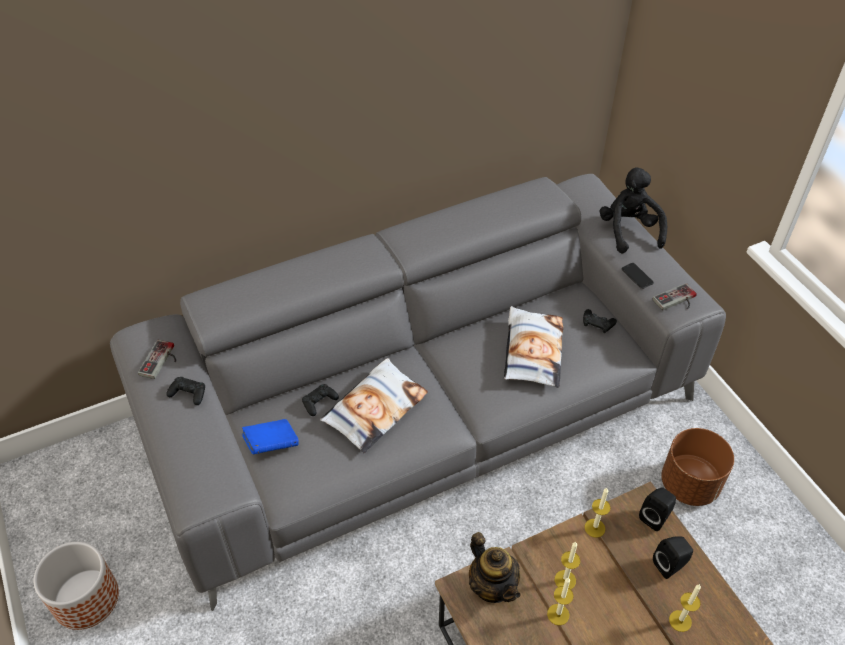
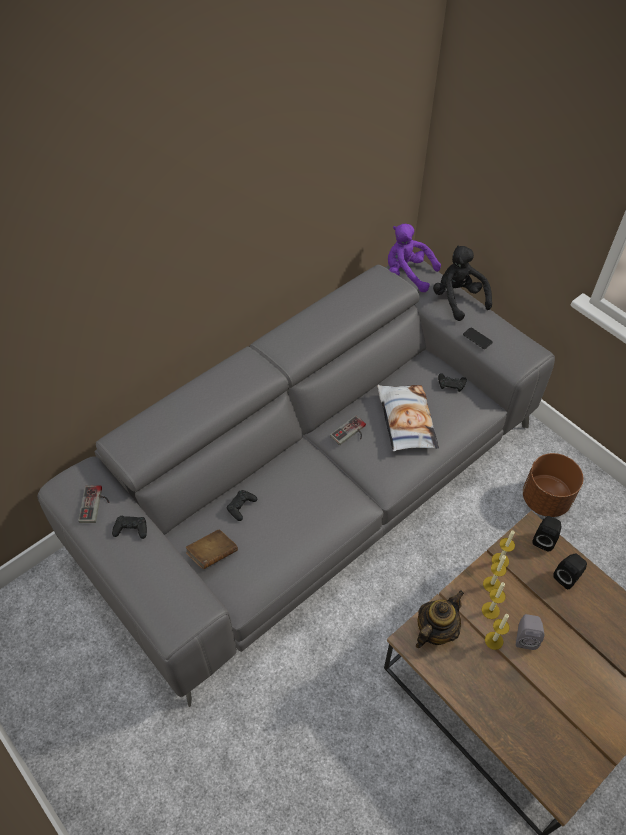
camera: 15 degrees left, 5 degrees up
planter [34,542,119,630] -> none
blue book [242,419,299,455] -> brown book [185,530,238,569]
pillow [320,358,428,453] -> none
teapot [469,532,521,603] -> teapot turned 90 degrees counterclockwise [416,590,464,648]
game controller [652,283,697,310] -> game controller moved to [330,415,366,445]
candle [669,584,701,632] -> candle moved to [483,555,507,592]
none -> purple plush toy [388,223,441,292]
none -> grey speaker [516,614,544,650]

